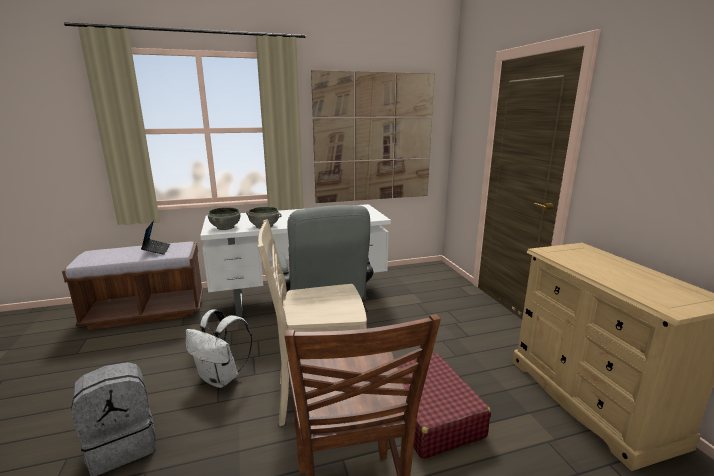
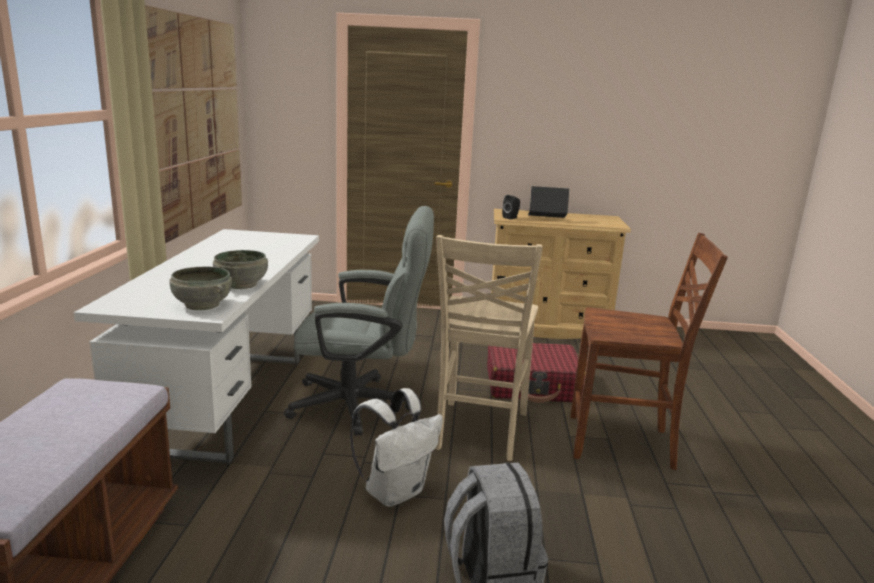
camera: 70 degrees left, 0 degrees up
laptop [141,221,170,255] -> laptop moved to [528,186,569,218]
none -> black speaker [502,195,520,219]

